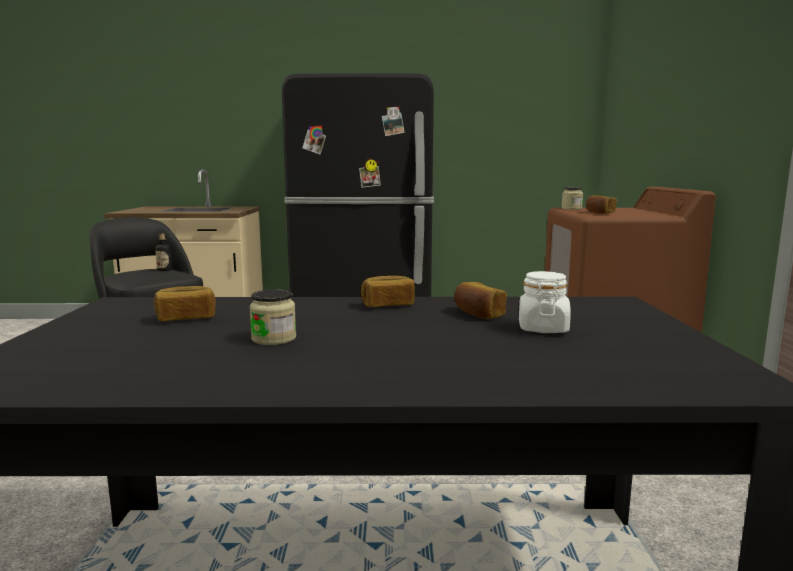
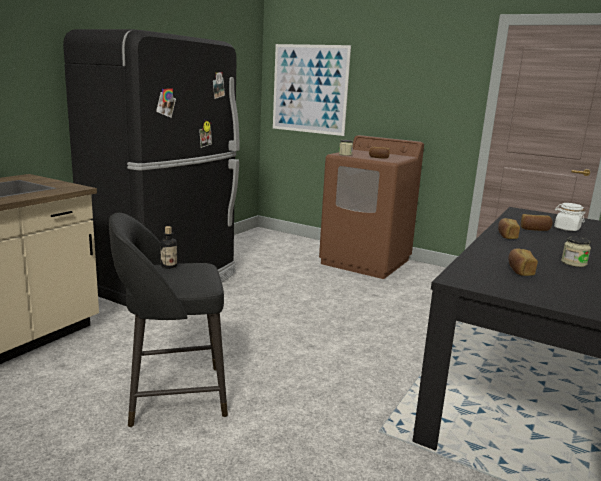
camera: 60 degrees left, 5 degrees up
none -> picture [273,44,351,136]

